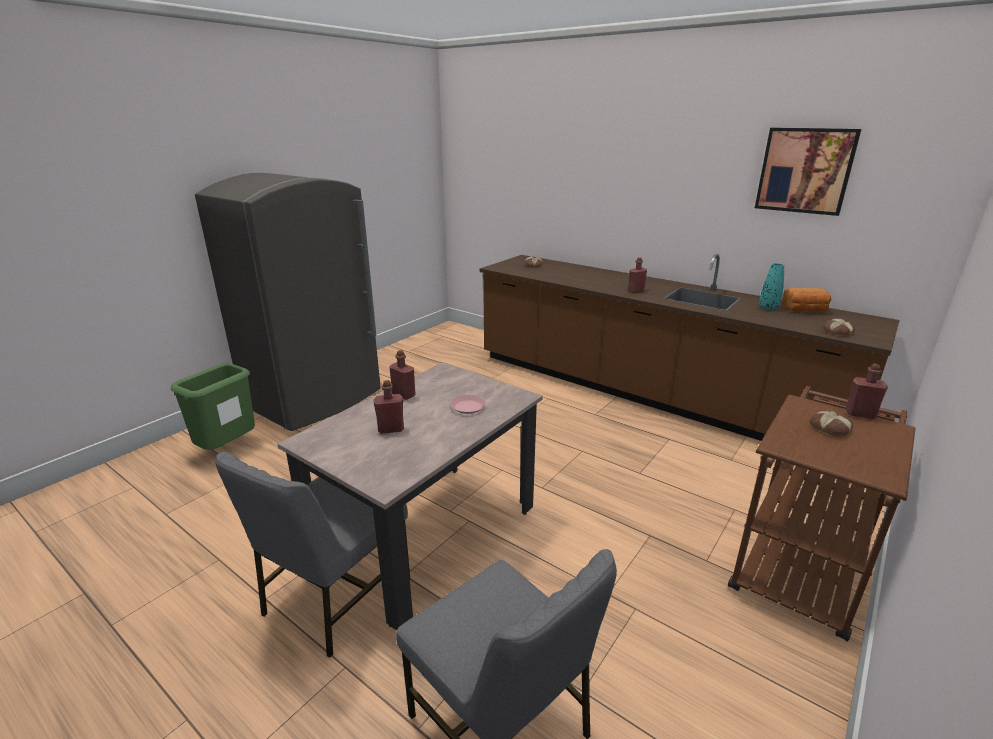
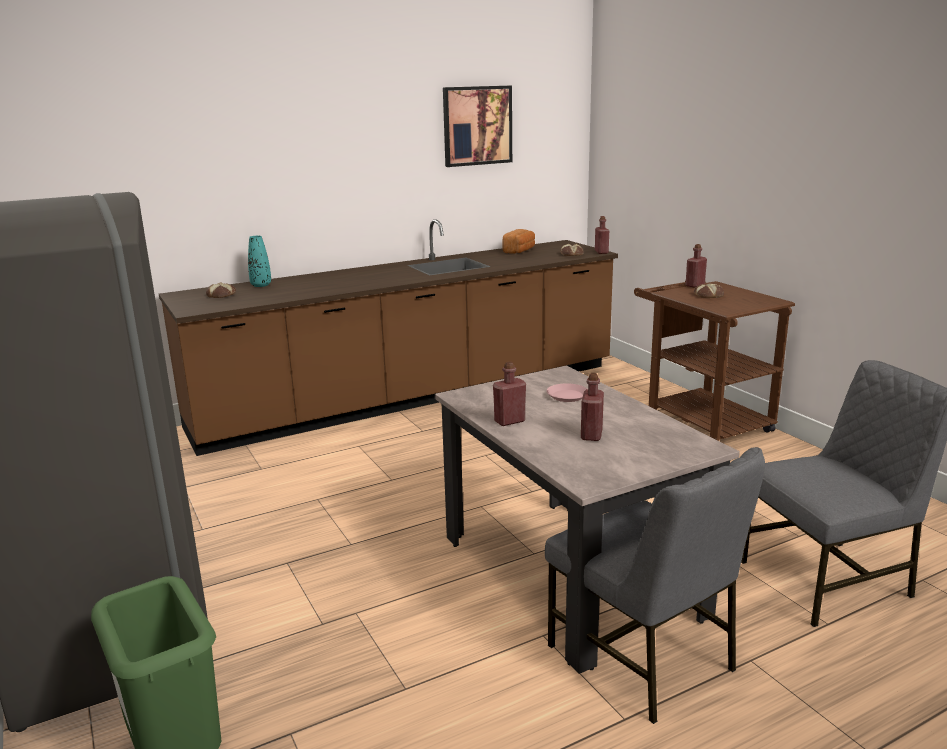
camera: 65 degrees left, 5 degrees down
red bottle [628,257,647,293] -> red bottle moved to [595,216,609,254]
turquoise vase [759,263,784,310] -> turquoise vase moved to [248,236,271,287]

